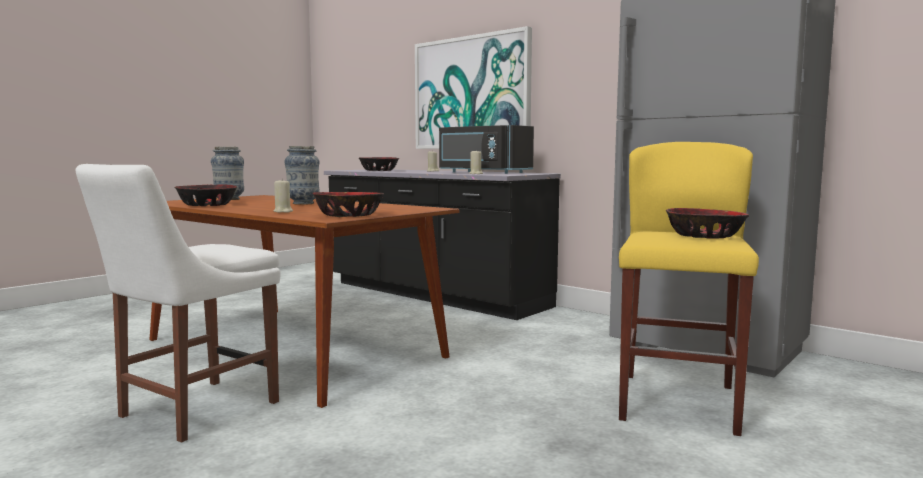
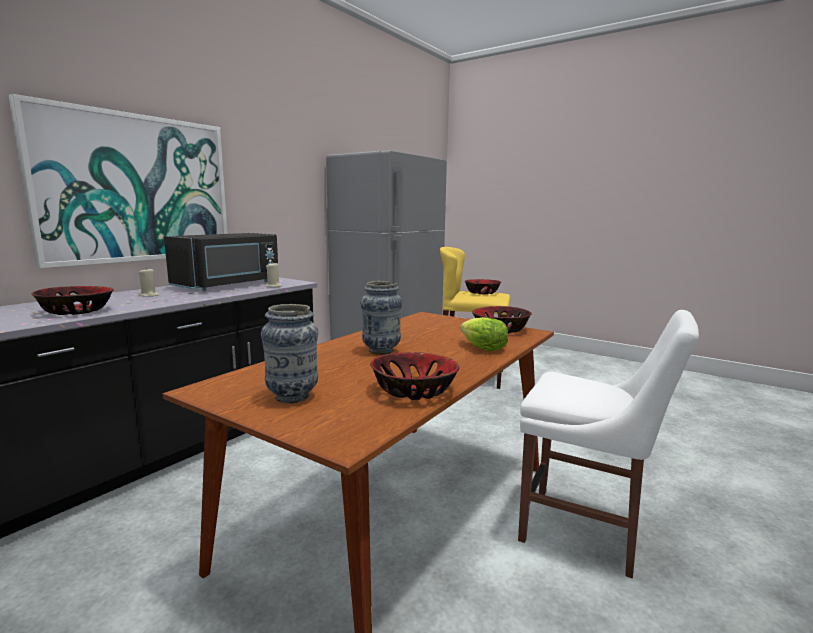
camera: 95 degrees left, 5 degrees up
beige candle [273,179,293,213] -> lettuce [460,317,508,351]

